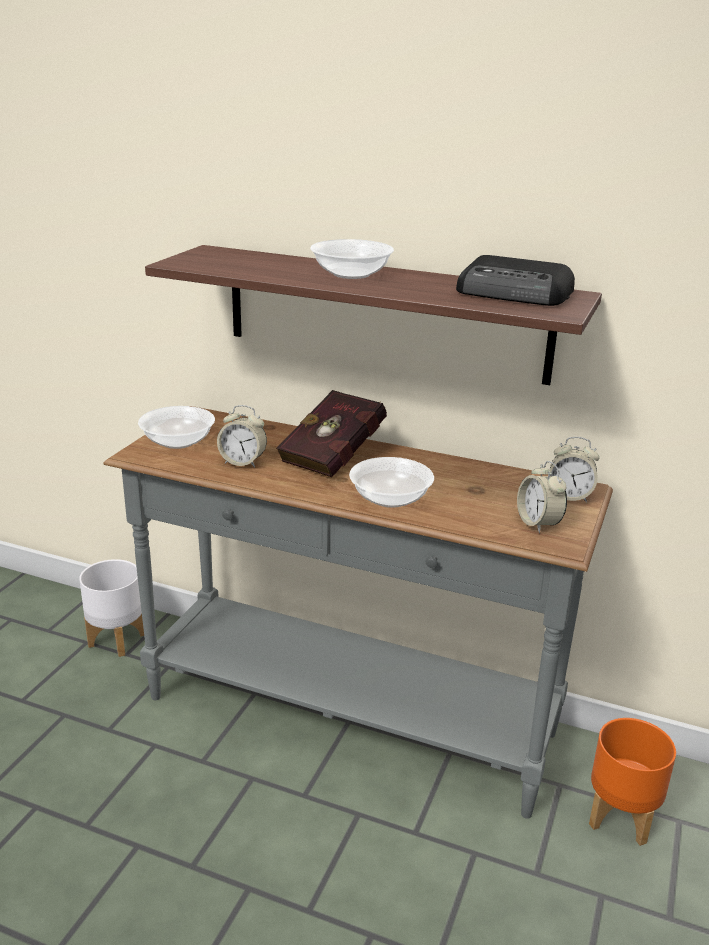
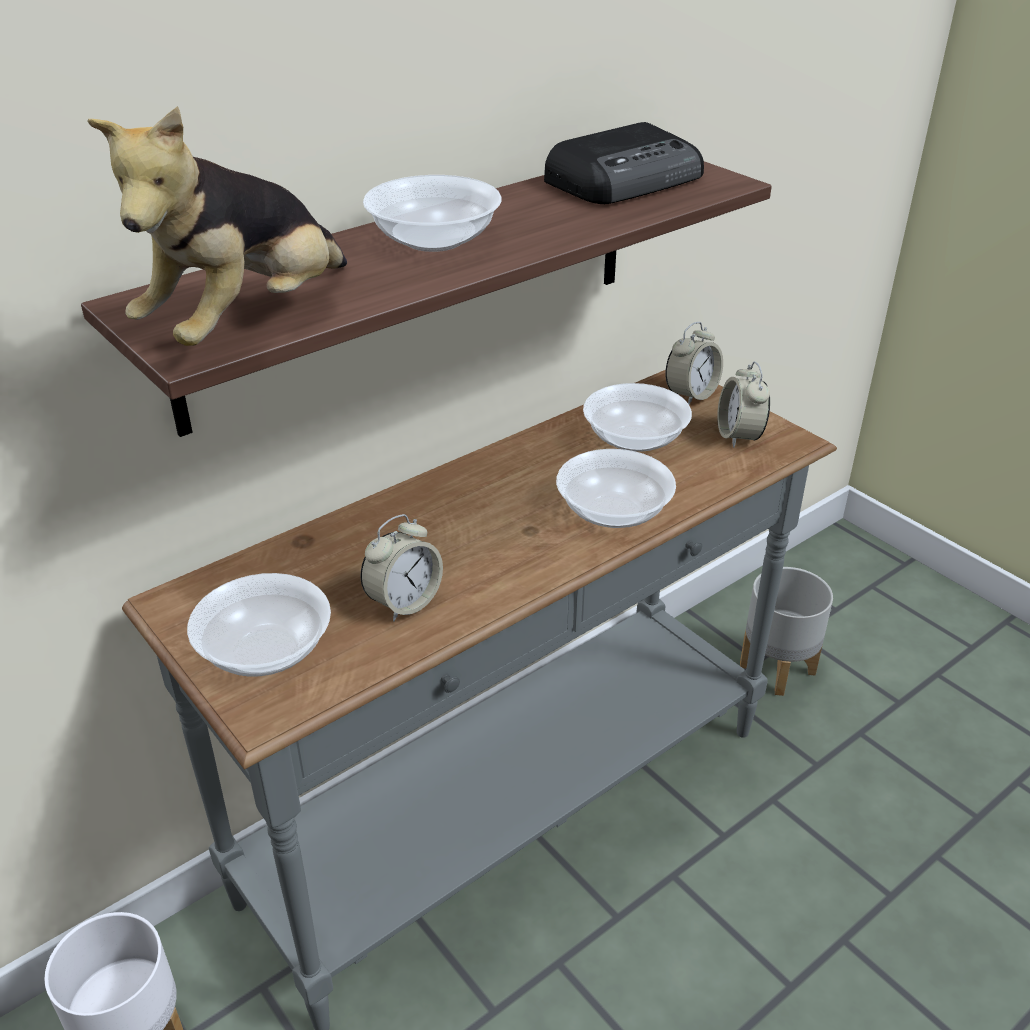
camera: 60 degrees left, 10 degrees up
red book [276,390,387,477] -> none
alarm clock [517,461,567,533] -> alarm clock turned 75 degrees clockwise [717,361,770,448]
orange planter [589,718,676,846] -> grey planter [740,567,833,696]
none -> plush toy [87,106,347,346]
none -> bowl [583,383,692,452]

